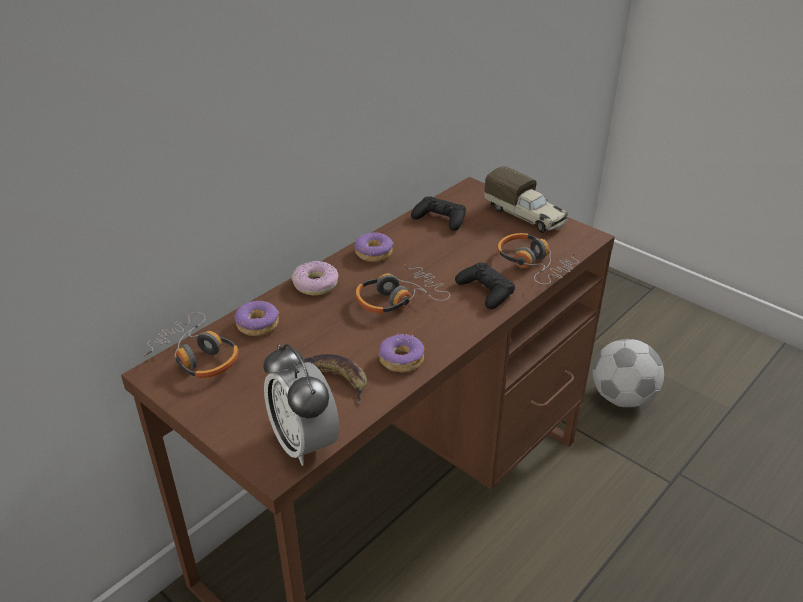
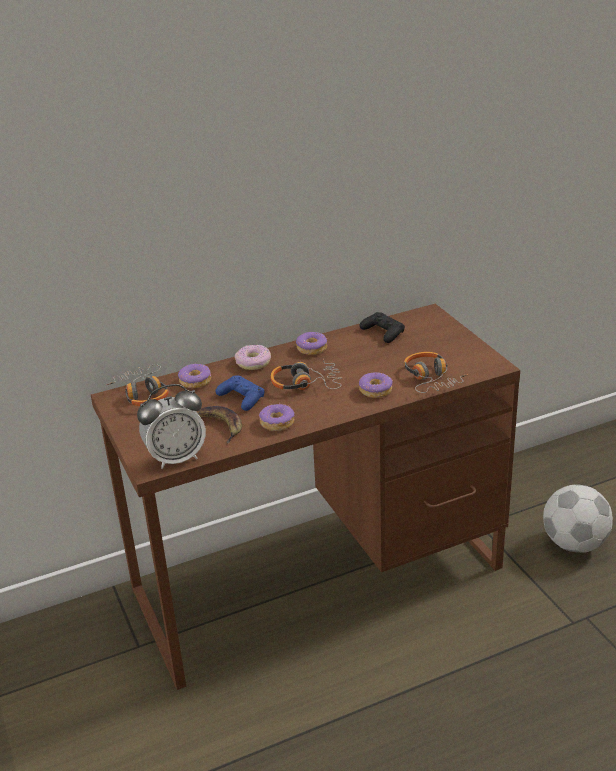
camera: 25 degrees right, 5 degrees down
alarm clock [264,344,339,466] -> alarm clock turned 105 degrees counterclockwise [137,384,206,469]
black game controller [455,262,515,309] -> donut [359,372,393,398]
toy truck [484,166,568,233] -> none
none -> blue game controller [215,375,265,411]

